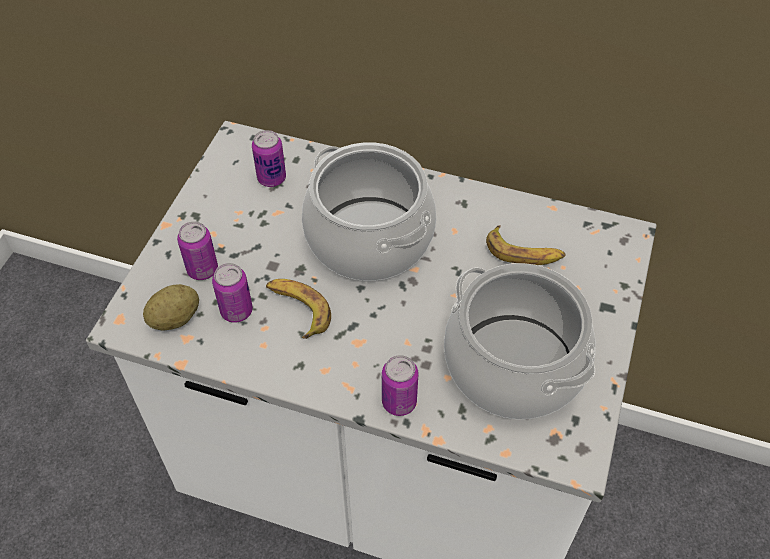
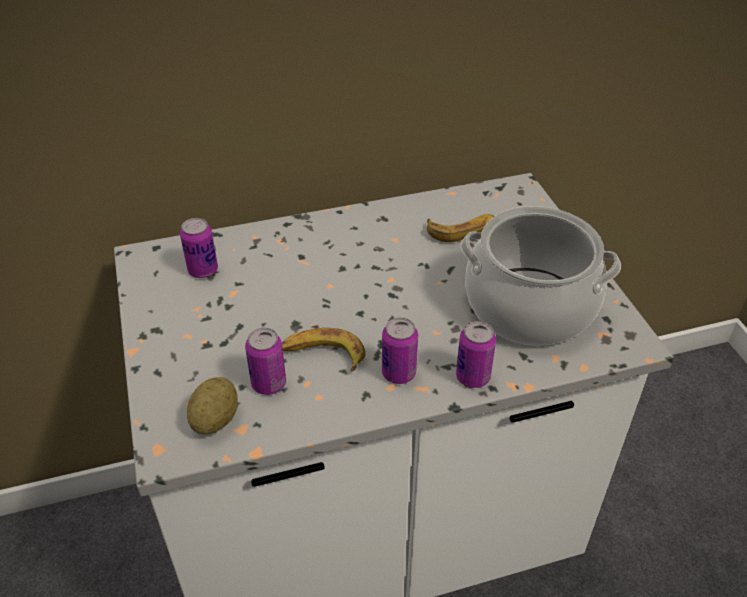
camera: 35 degrees left, 10 degrees down
can [177,222,218,280] -> can moved to [382,317,418,384]
cooking pot [302,143,436,281] -> none

